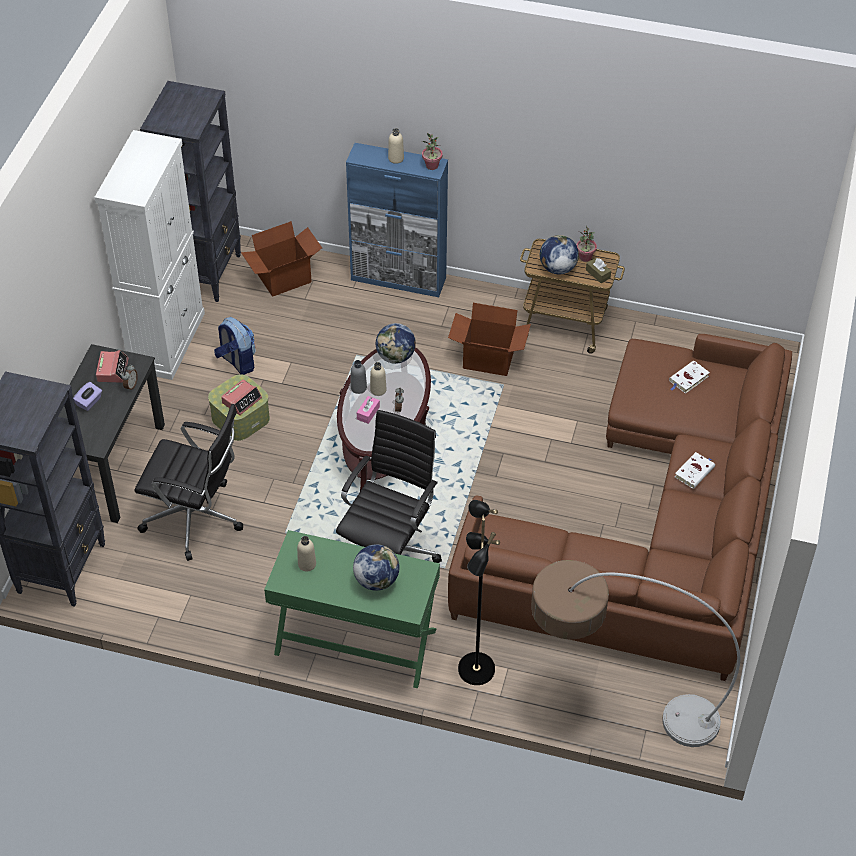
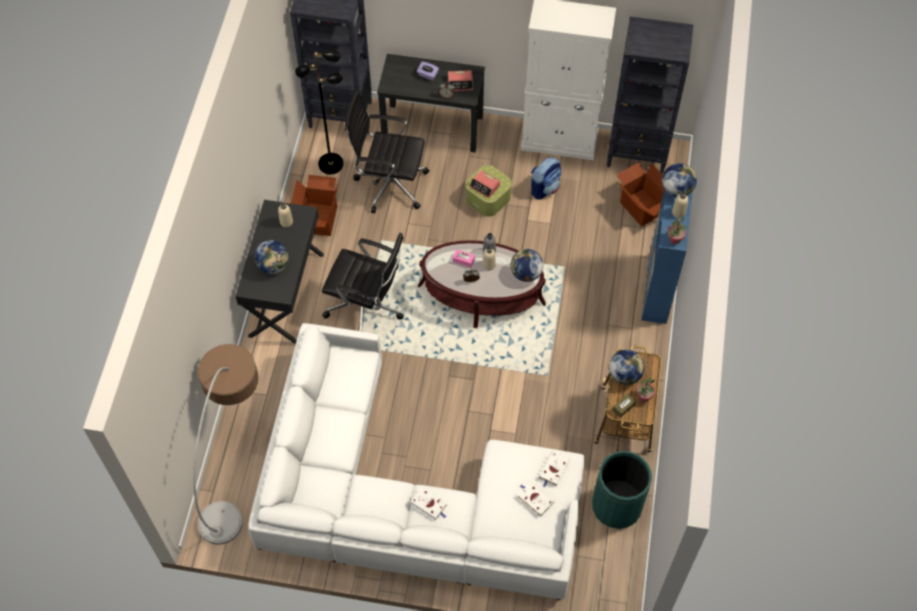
camera: 85 degrees right, 10 degrees up
black office chair [134,404,243,561] -> black office chair turned 90 degrees clockwise [345,90,429,213]
green desk [264,530,440,688] -> black desk [235,200,324,344]
cardboard box [448,303,531,376] -> cardboard box moved to [291,175,338,236]
brown sofa [448,334,792,681] -> white sofa [248,323,584,600]
black floor lamp [458,500,500,685] -> black floor lamp moved to [295,50,343,174]
none -> white book [539,451,570,487]
none -> green trash can [592,451,652,529]
none -> globe [662,163,697,197]

